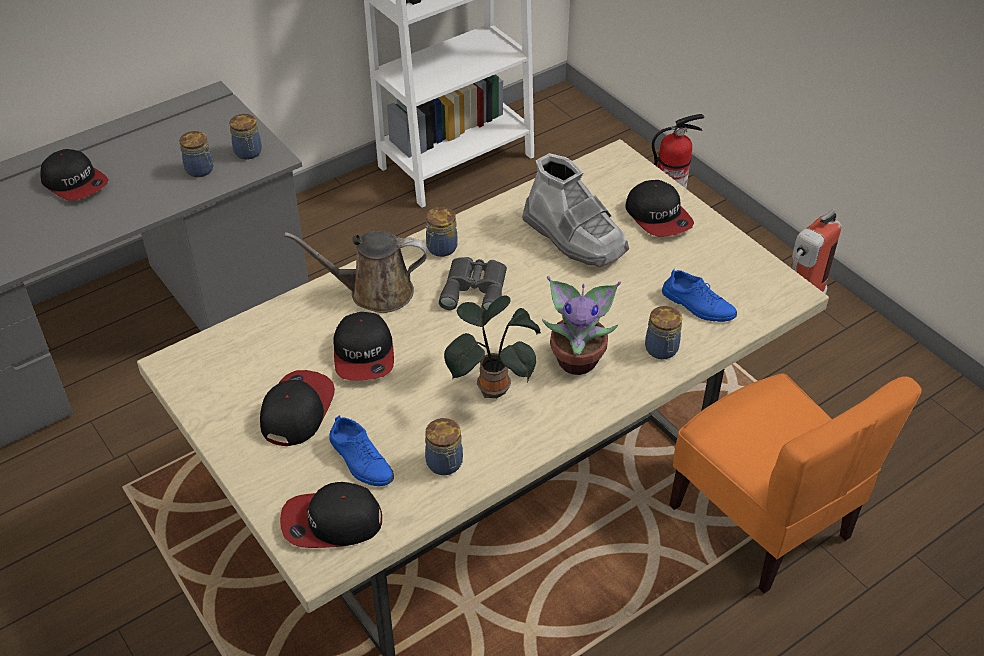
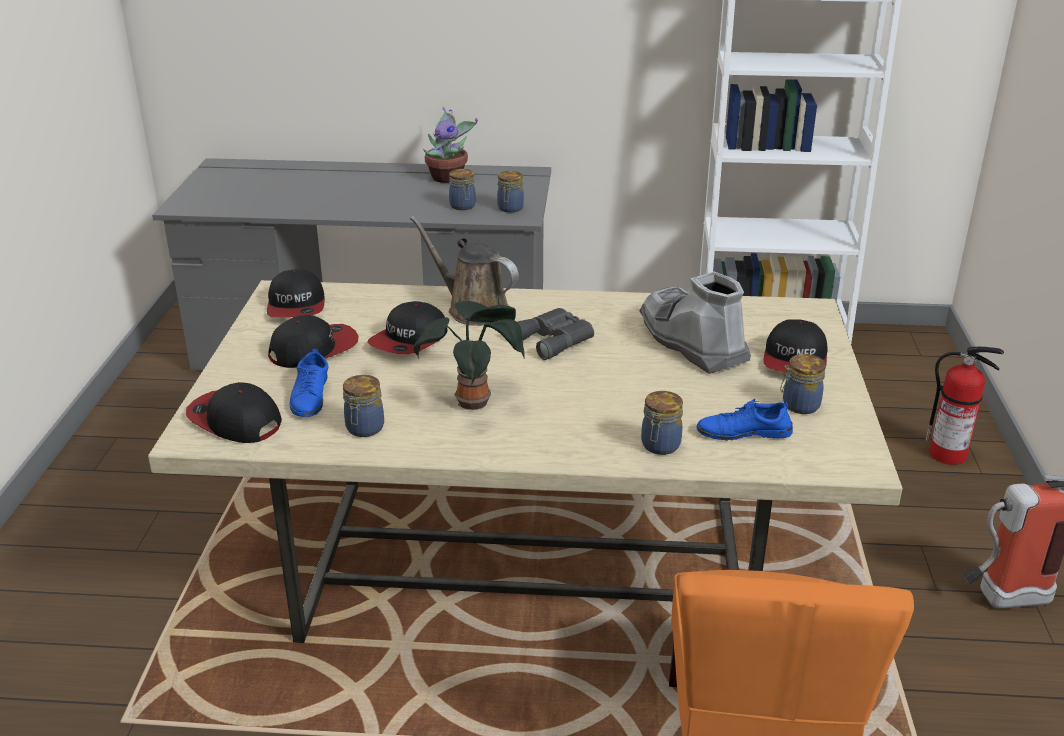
camera: 40 degrees right, 15 degrees down
cap [40,149,109,201] -> cap moved to [267,269,325,318]
jar [426,207,457,257] -> jar moved to [780,354,826,414]
grey boot [522,153,629,267] -> grey boot turned 150 degrees clockwise [639,272,751,374]
potted plant [542,276,621,375] -> potted plant moved to [423,107,478,183]
blue shoe [662,269,737,322] -> blue shoe turned 105 degrees clockwise [696,399,793,441]

